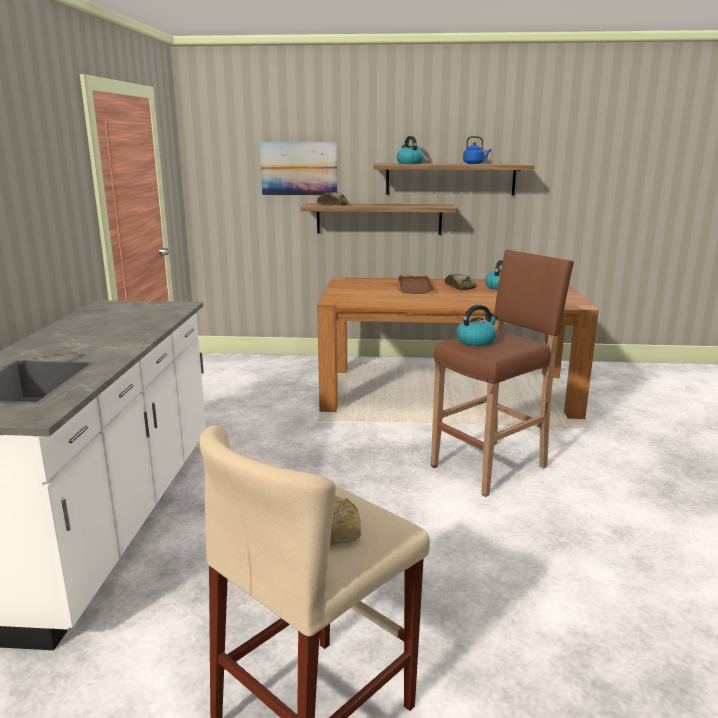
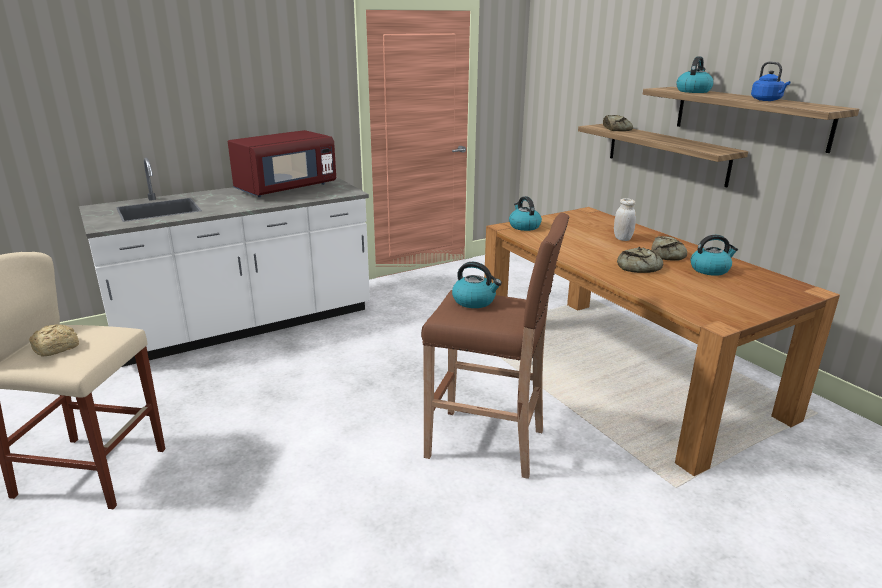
camera: 55 degrees right, 5 degrees up
picture [260,142,337,195] -> none
brown tray [398,276,434,294] -> white jar [614,198,636,241]
none -> red microwave [228,130,336,197]
none -> kettle [509,196,542,231]
none -> bread [617,247,663,273]

